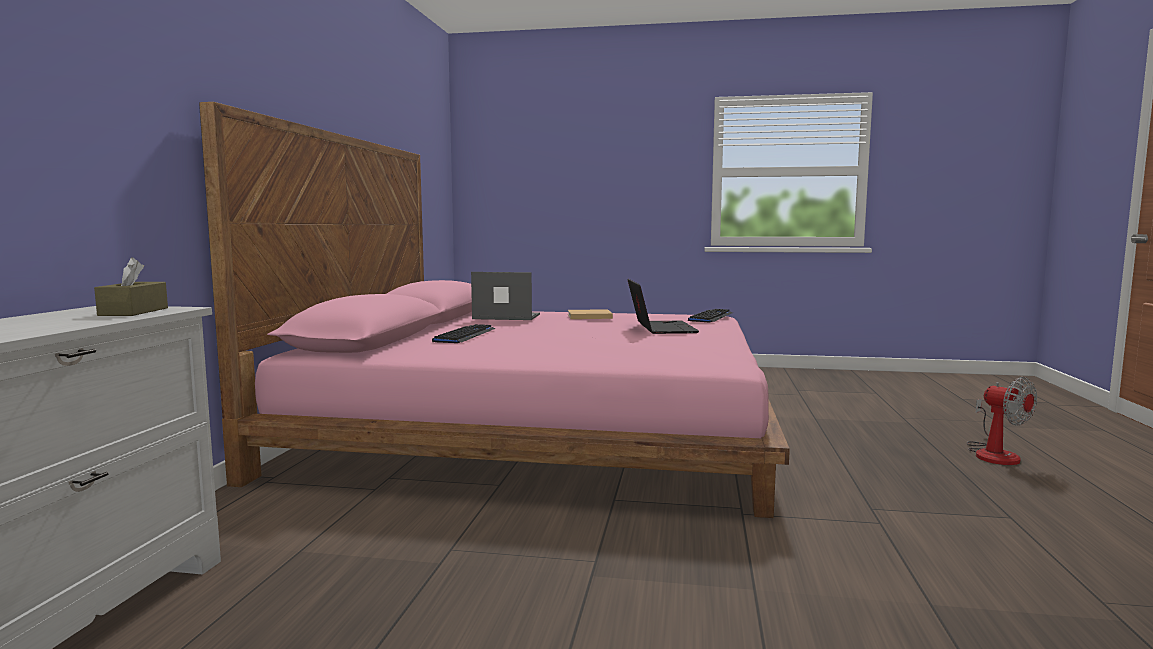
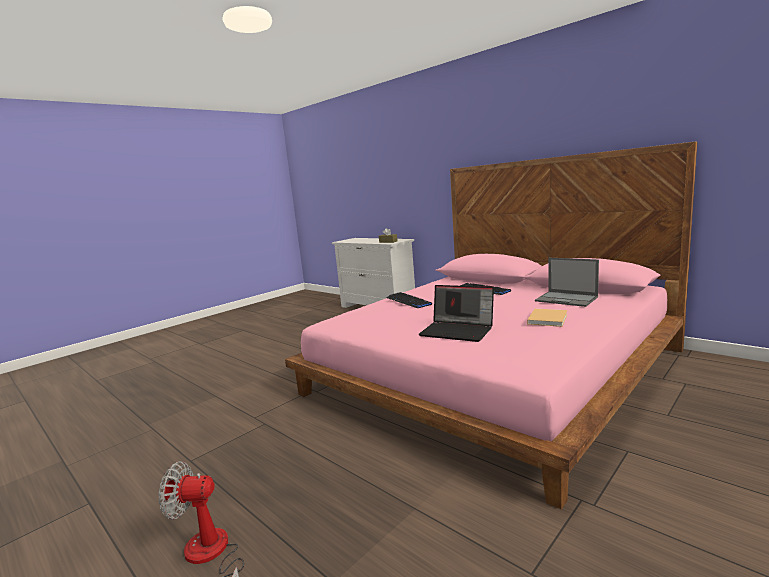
camera: 125 degrees right, 5 degrees up
laptop [471,272,540,320] -> laptop turned 90 degrees clockwise [535,258,599,307]
keyboard [688,309,733,323] -> keyboard moved to [386,292,432,308]

